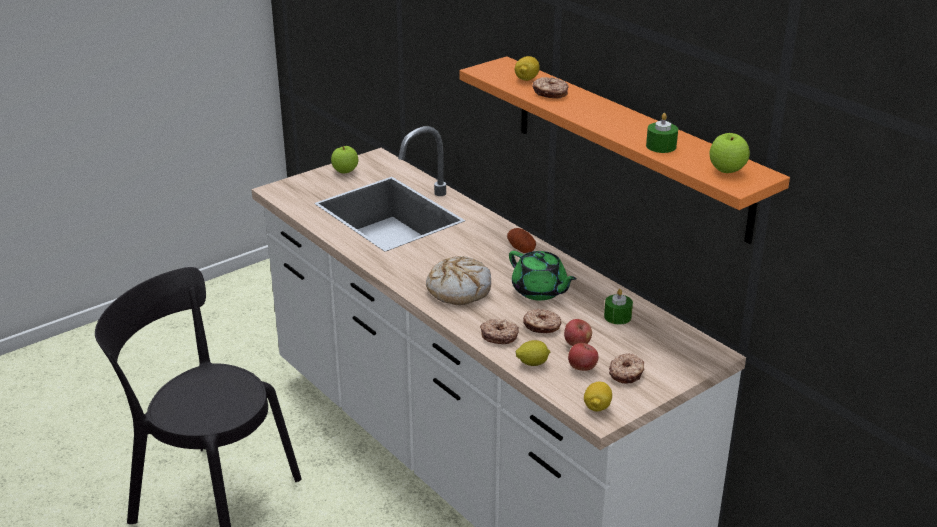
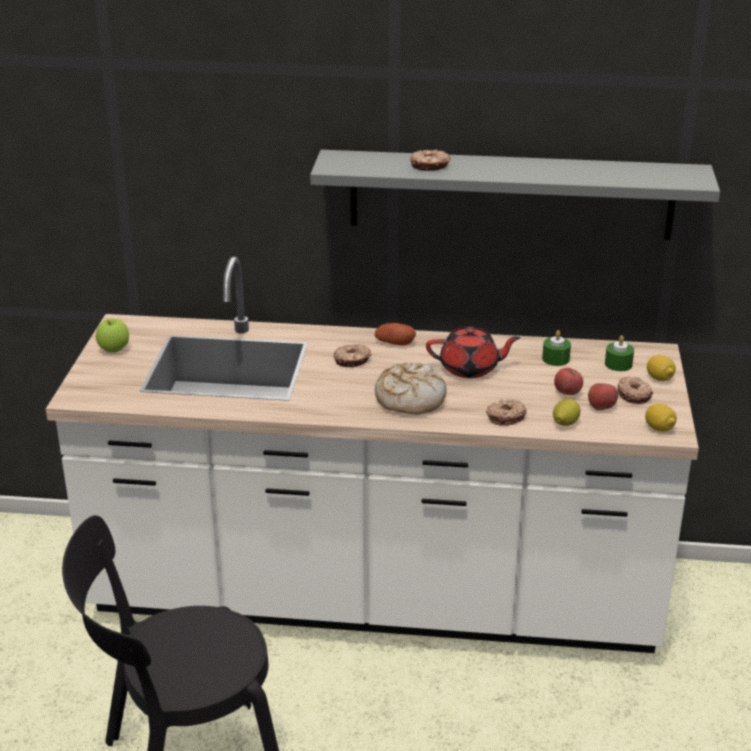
camera: 45 degrees left, 0 degrees up
orange shelf [460,56,790,244] -> grey shelf [310,150,720,240]
green teapot [509,251,577,300] -> red teapot [426,327,520,378]
lemon [514,56,540,81] -> lemon moved to [647,355,676,381]
donut [523,309,561,333] -> donut moved to [333,344,371,367]
green candle [646,113,678,153] -> green candle moved to [605,335,634,371]
apple [710,133,750,173] -> none

